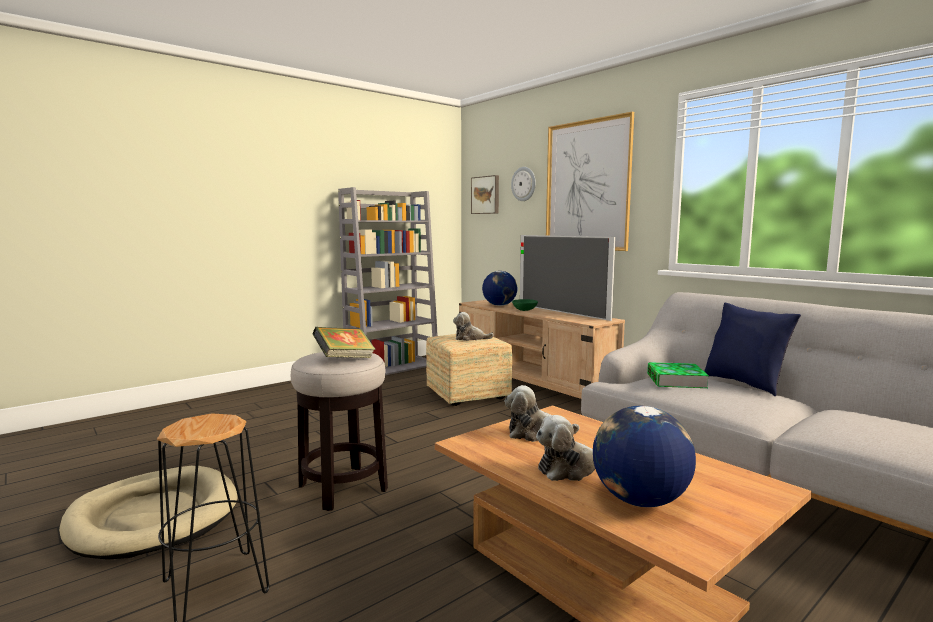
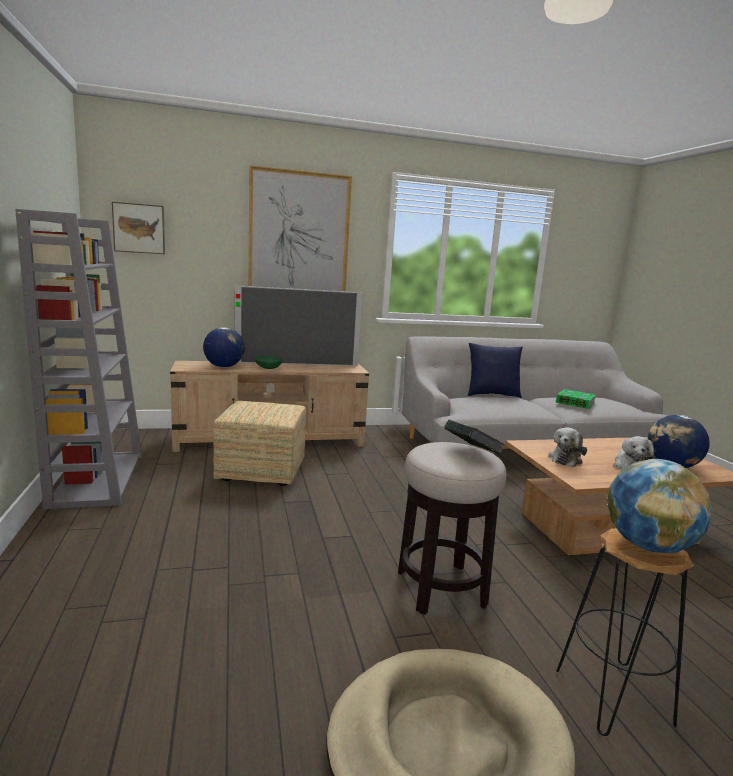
camera: 65 degrees left, 5 degrees up
plush toy [453,312,494,341] -> none
wall clock [511,167,536,201] -> none
book [647,362,709,388] -> book moved to [556,389,596,409]
none -> globe [607,459,713,553]

